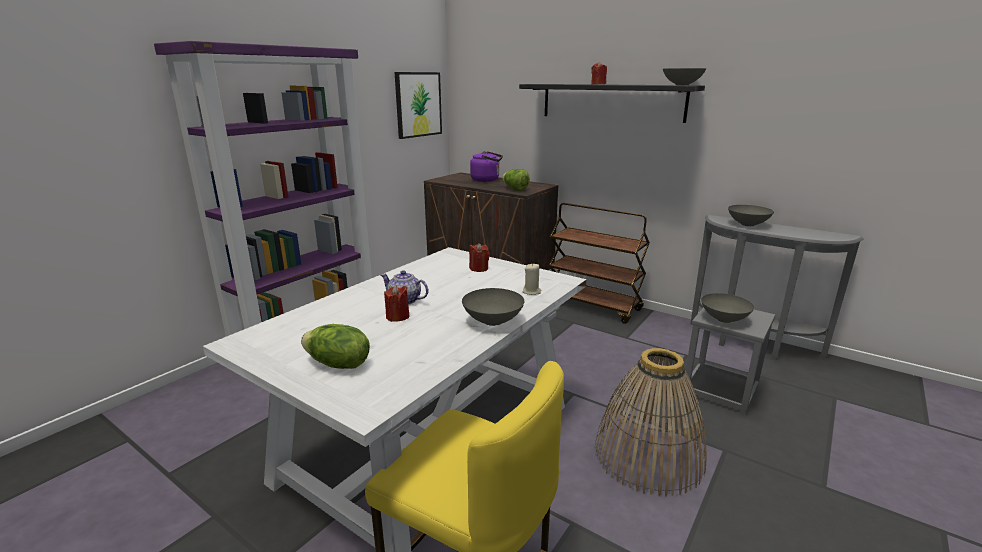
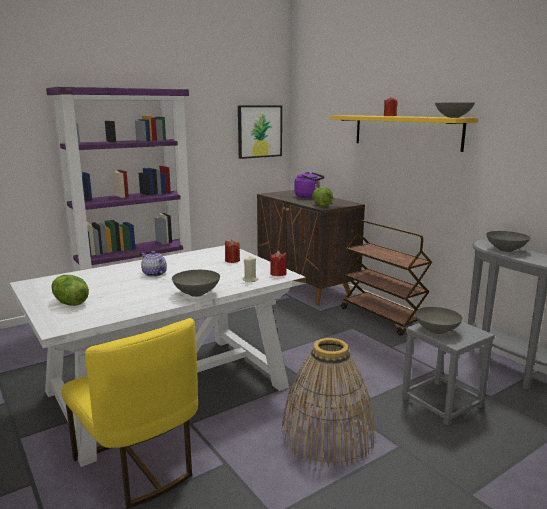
camera: 20 degrees right, 5 degrees down
red candle [384,285,410,322] -> red candle moved to [270,251,287,276]
black shelf [519,84,705,123] -> yellow shelf [330,115,478,152]

